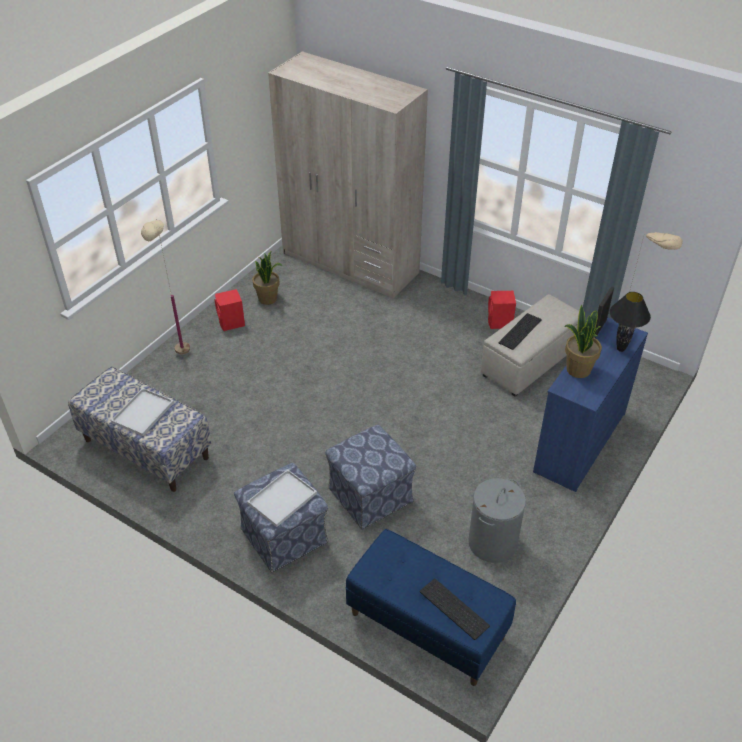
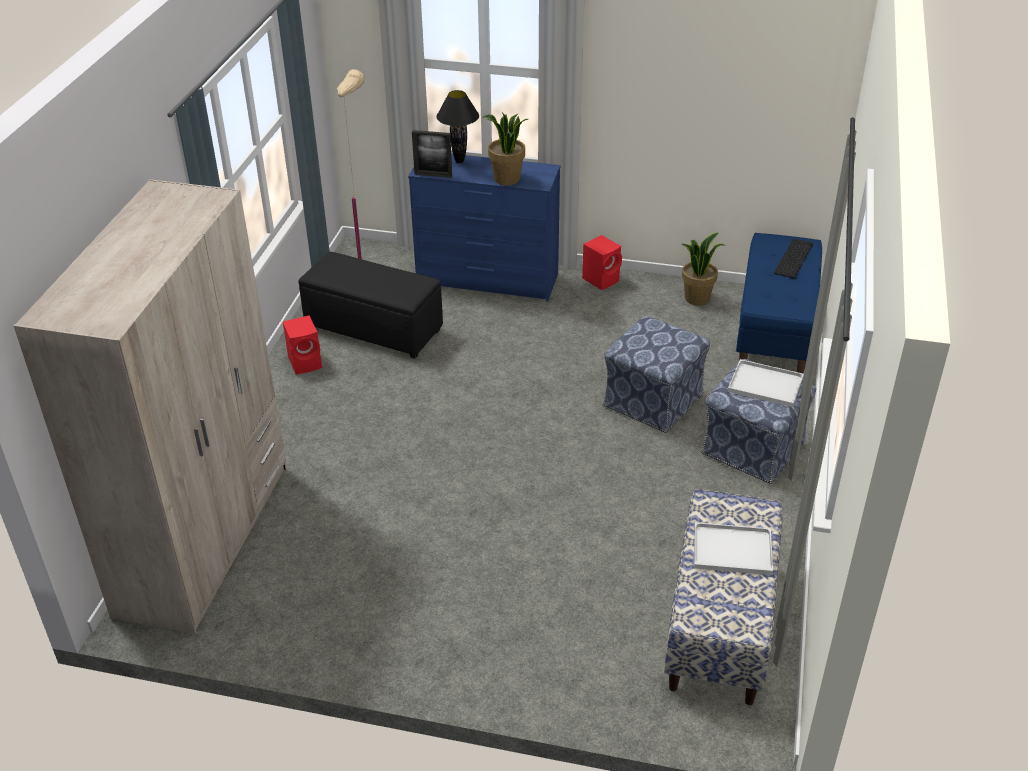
camera: 110 degrees left, 5 degrees down
beige floor lamp [141,219,190,355] -> none
red speaker [215,289,245,331] -> red speaker moved to [582,235,622,290]
potted plant [252,251,282,305] -> potted plant moved to [682,232,724,306]
grey laundry basket [468,478,526,563] -> none
beige ottoman [481,294,579,397] -> black ottoman [298,252,443,359]
keyboard [499,313,542,350] -> none

